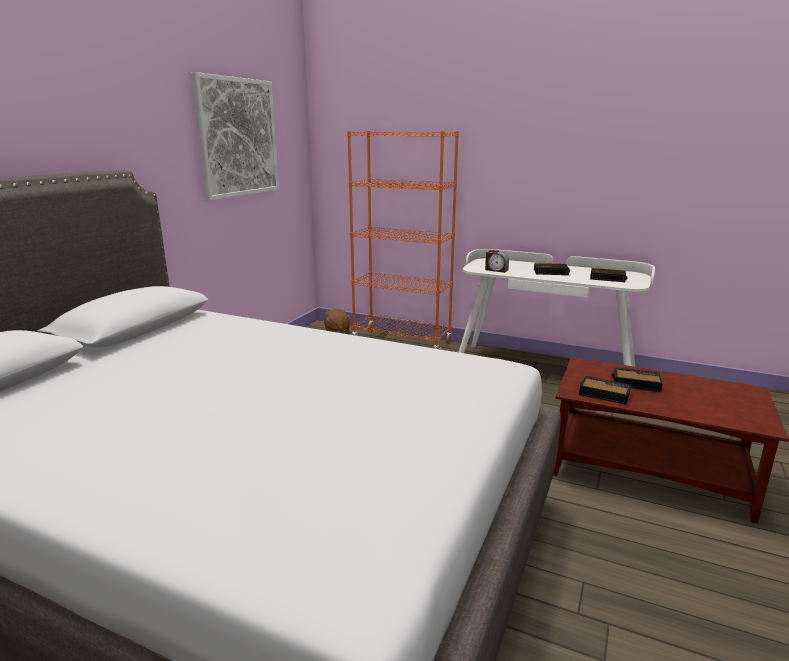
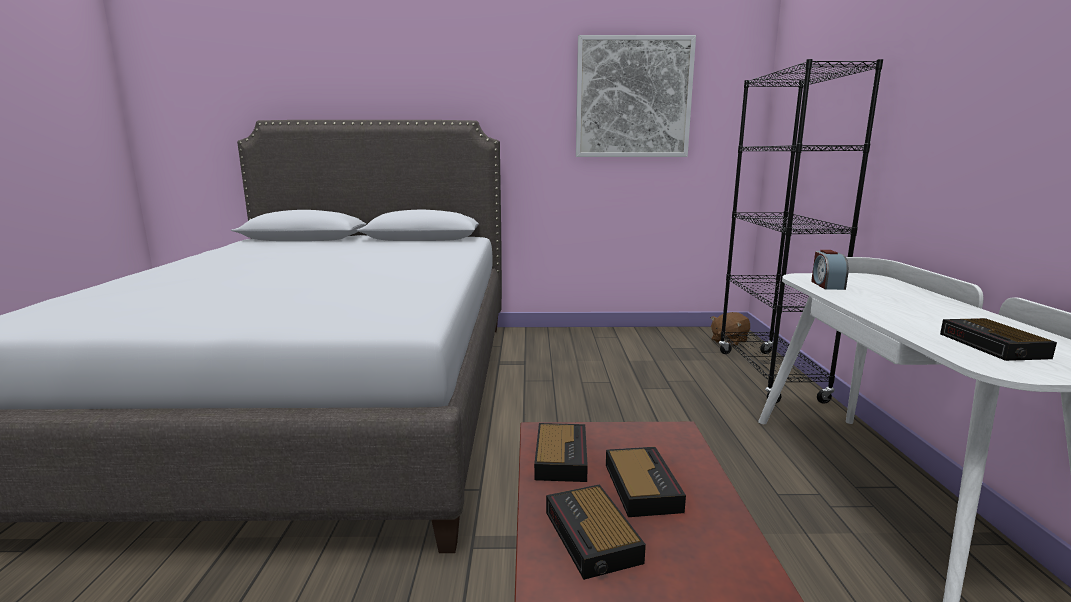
camera: 65 degrees right, 5 degrees down
orange bookcase [347,131,459,349] -> black bookcase [719,59,883,404]
alarm clock [534,263,570,275] -> alarm clock moved to [546,484,646,580]

